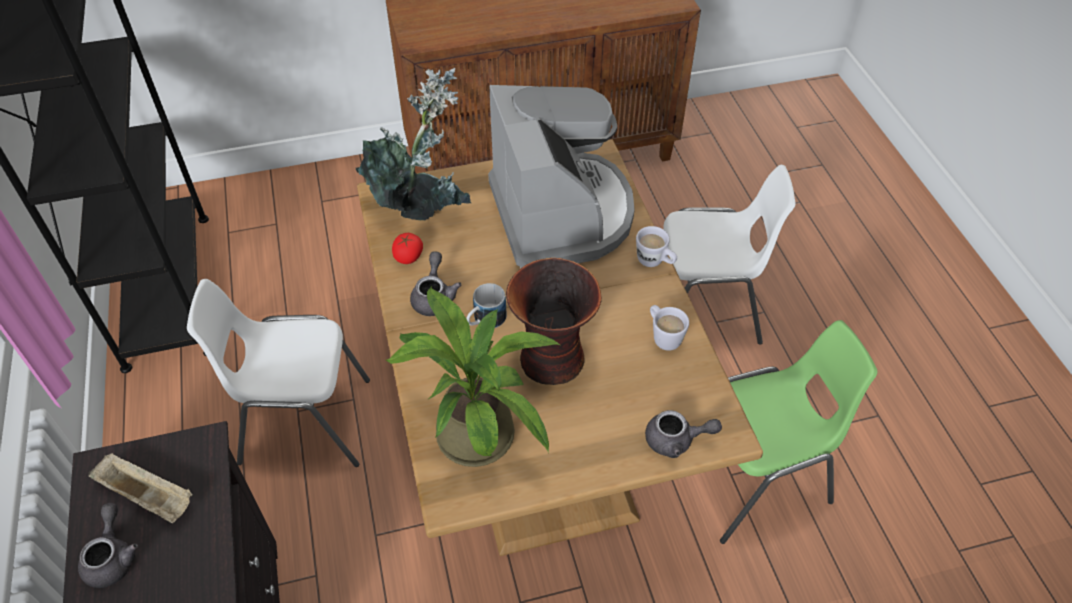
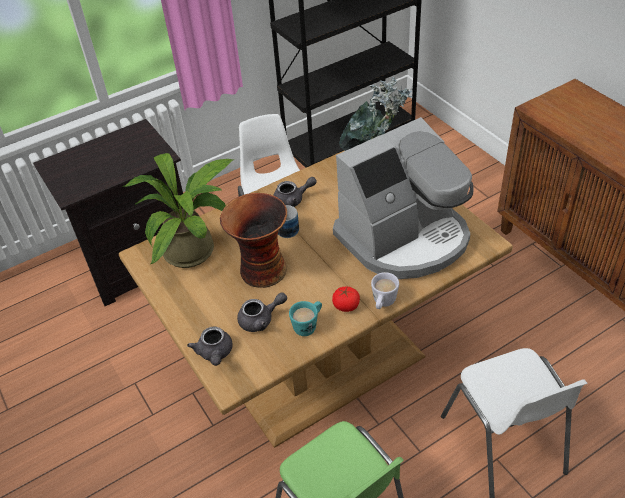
camera: 75 degrees right, 5 degrees down
grey teapot [78,503,138,588] -> grey teapot moved to [237,292,287,332]
beige tray [88,453,193,523] -> none
tomato [392,233,423,264] -> tomato moved to [332,287,360,312]
white mug [650,305,689,351] -> turquoise mug [289,301,322,336]

